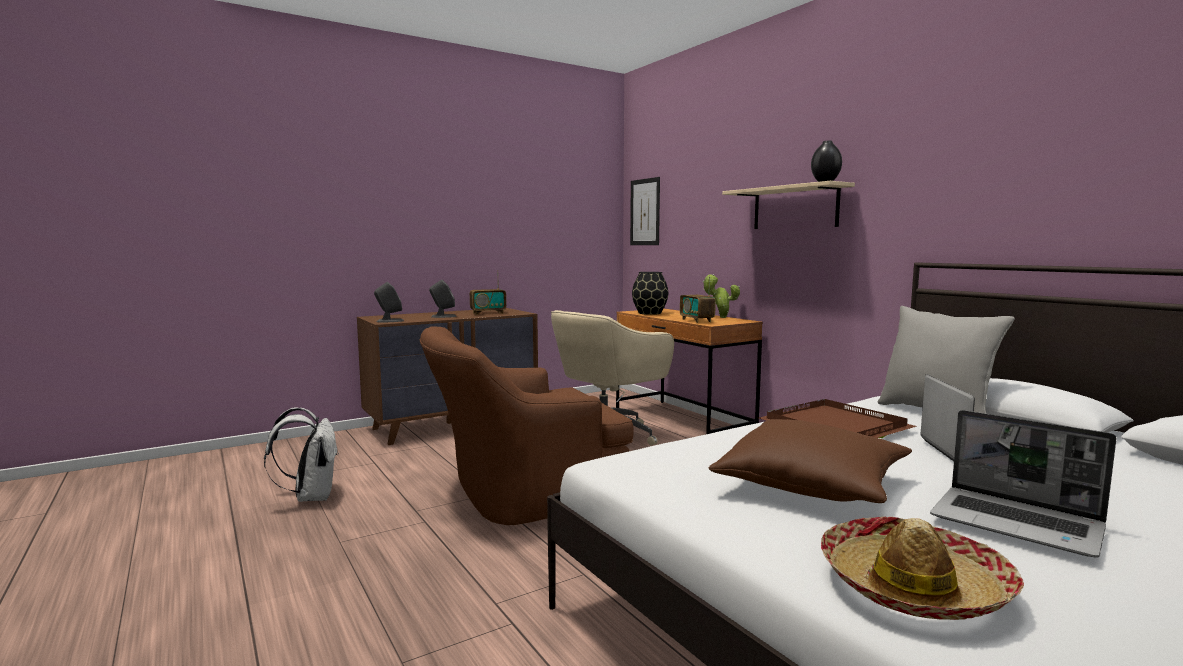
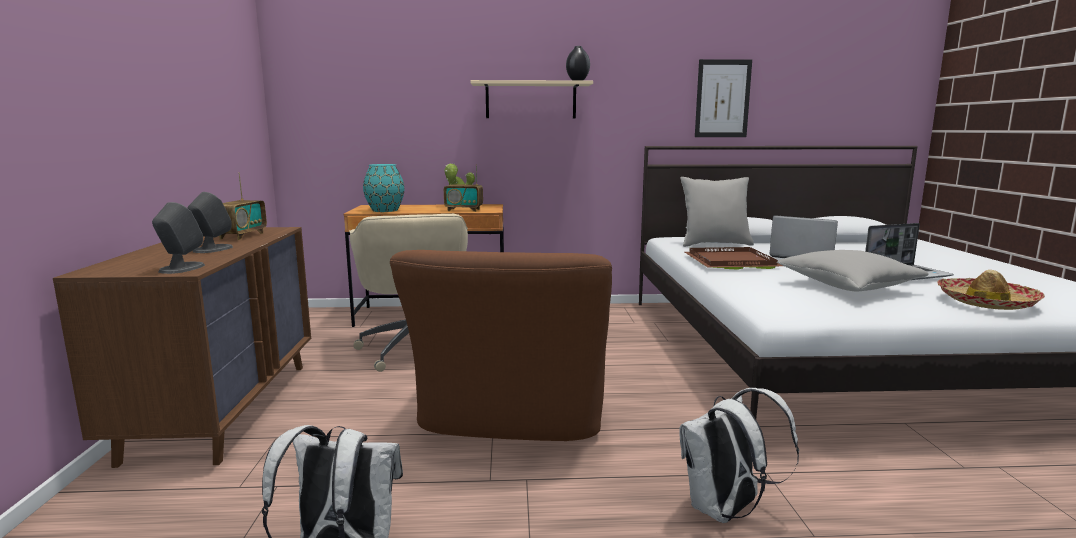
camera: 60 degrees left, 5 degrees up
picture [630,177,660,245] -> picture moved to [695,59,752,137]
black vase [632,272,668,315] -> turquoise vase [363,164,404,212]
brown pillow [709,419,912,503] -> grey pillow [777,250,929,292]
none -> white backpack [679,388,799,523]

